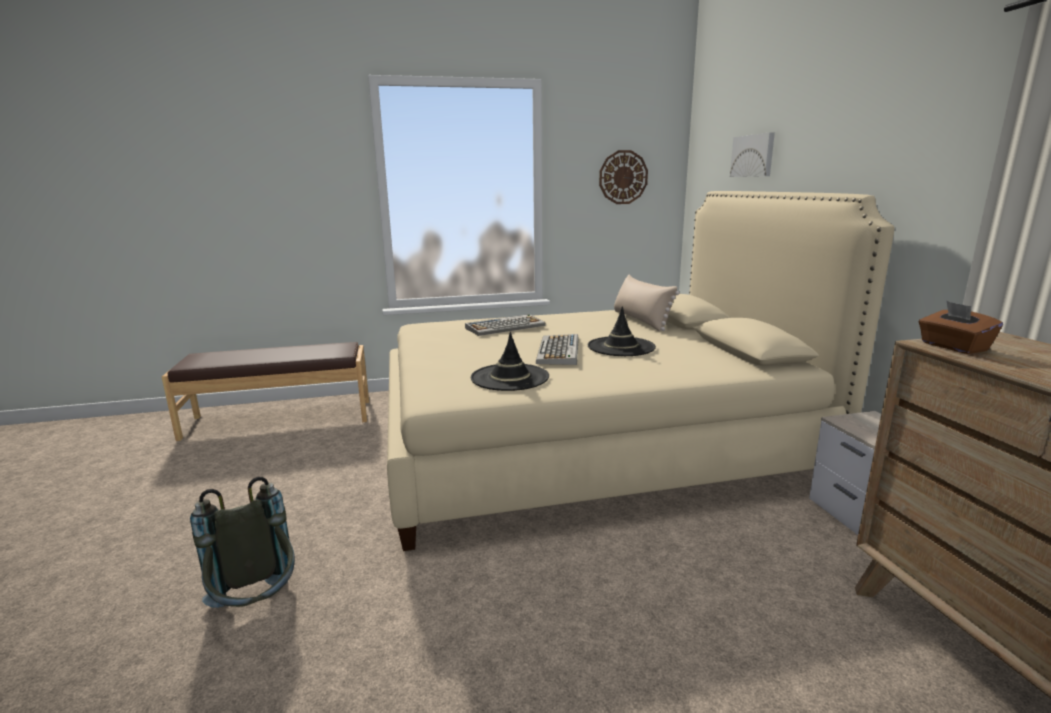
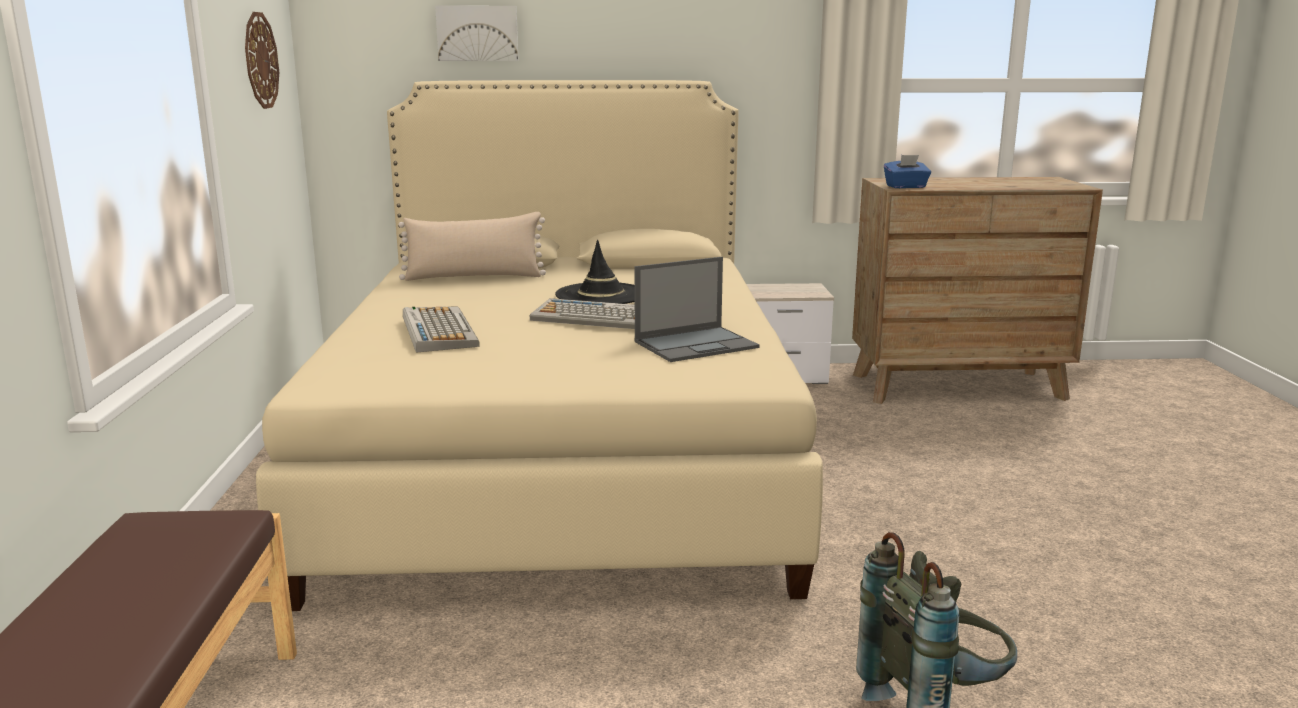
camera: 80 degrees left, 0 degrees up
black hat [471,332,549,391] -> laptop [634,257,760,362]
brown tissue box [919,301,1003,354] -> blue tissue box [884,155,931,188]

